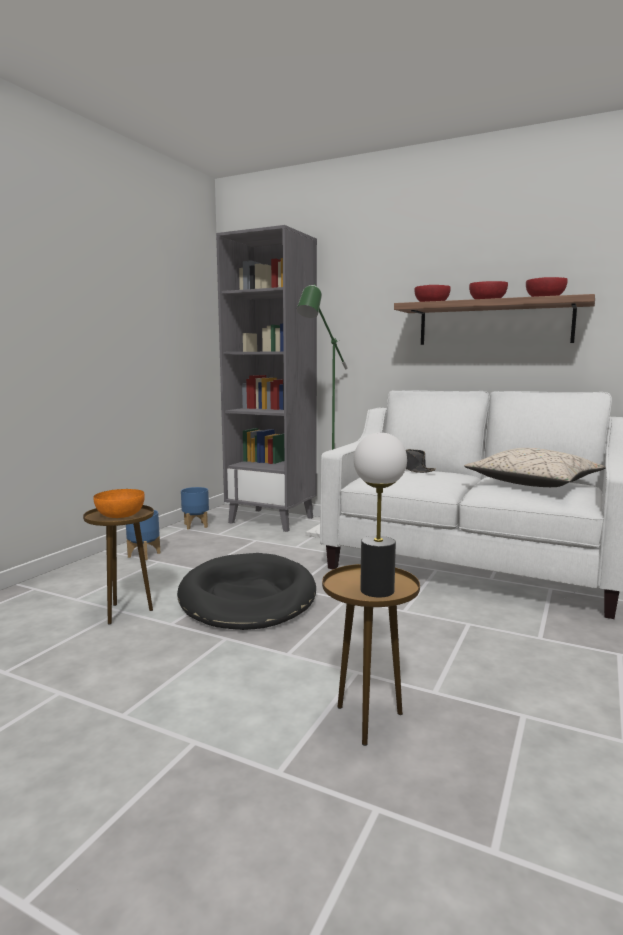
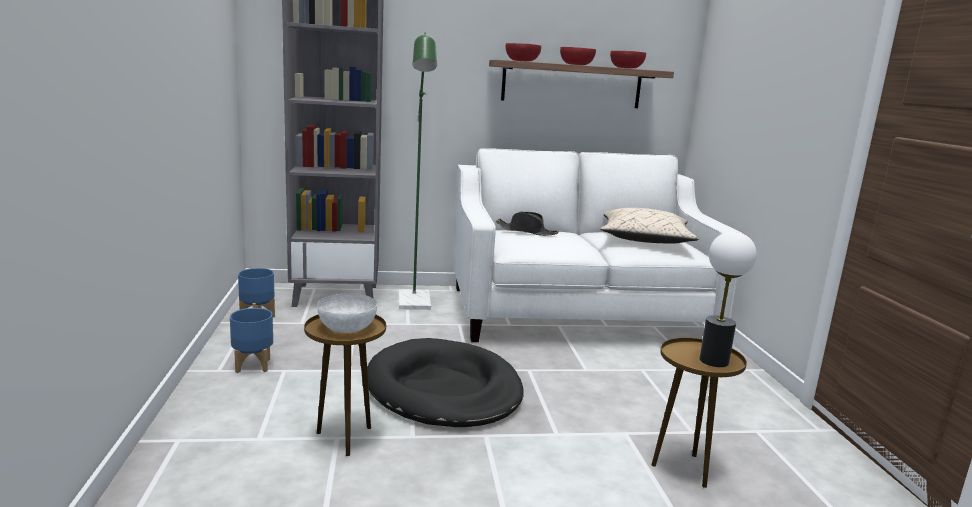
camera: 35 degrees left, 5 degrees up
orange bowl [93,489,145,518] -> white bowl [317,293,377,333]

